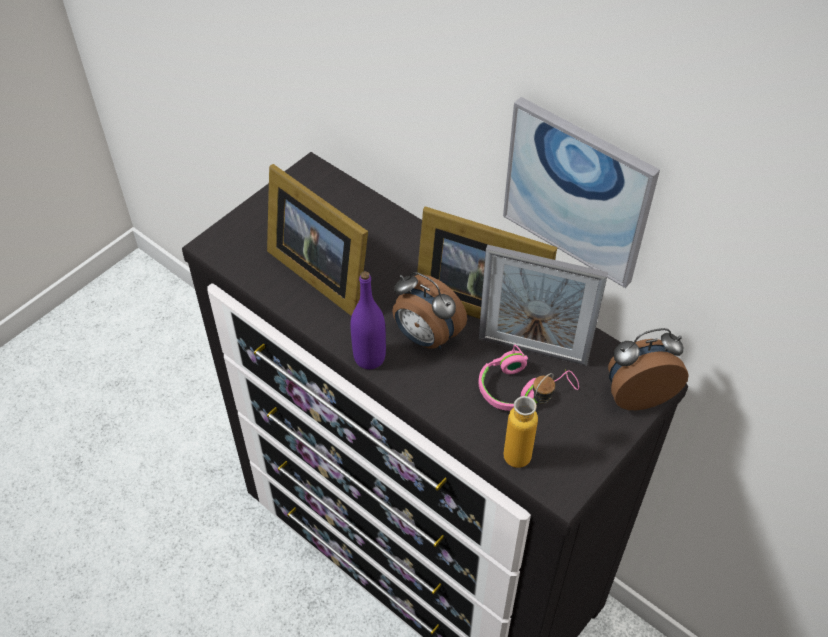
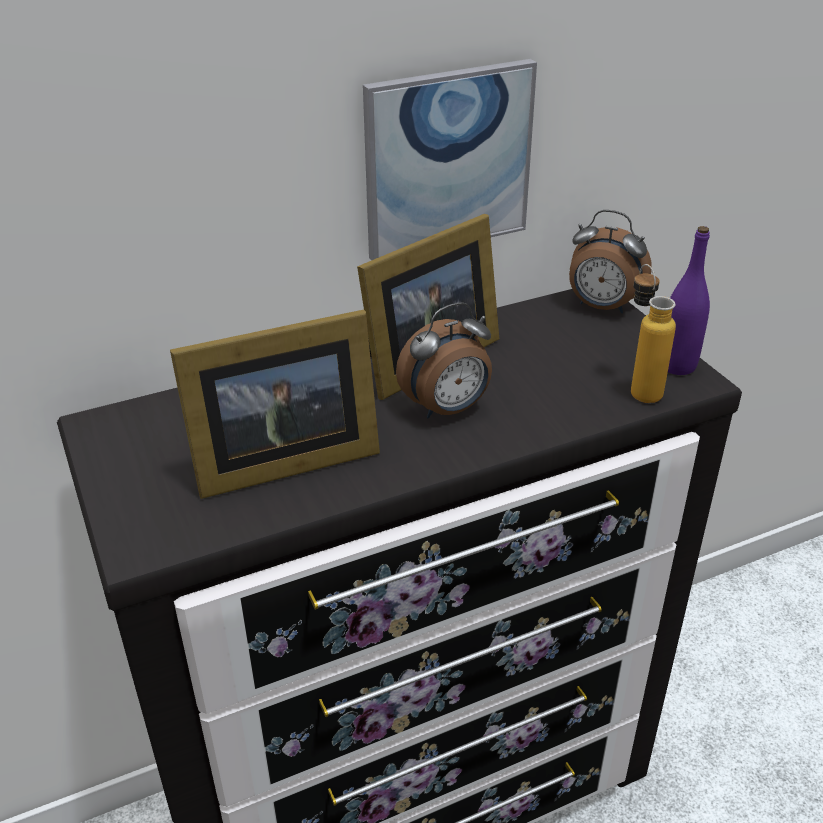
camera: 65 degrees left, 15 degrees down
purple bottle [351,271,386,369] -> purple bottle moved to [668,226,710,375]
pink headphones [478,345,579,411] -> none
picture frame [479,245,608,366] -> none
alarm clock [608,328,689,410] -> alarm clock turned 75 degrees counterclockwise [569,210,652,313]

